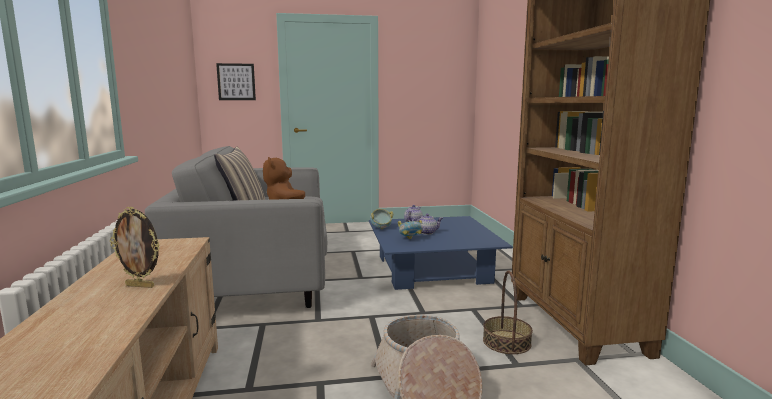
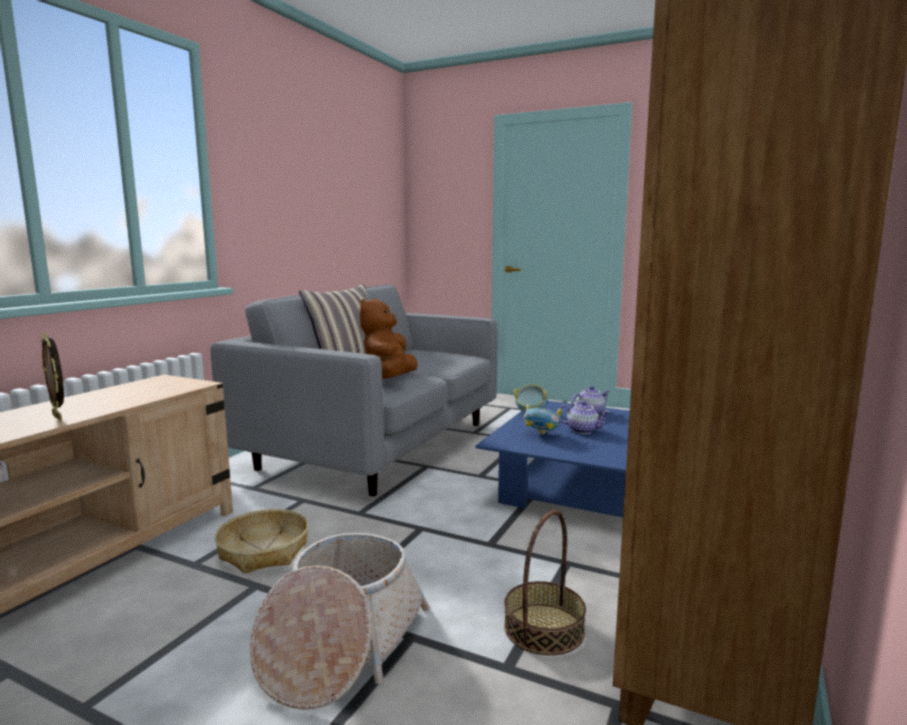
camera: 35 degrees right, 0 degrees up
picture [216,63,256,100] -> none
none -> basket [214,509,309,574]

